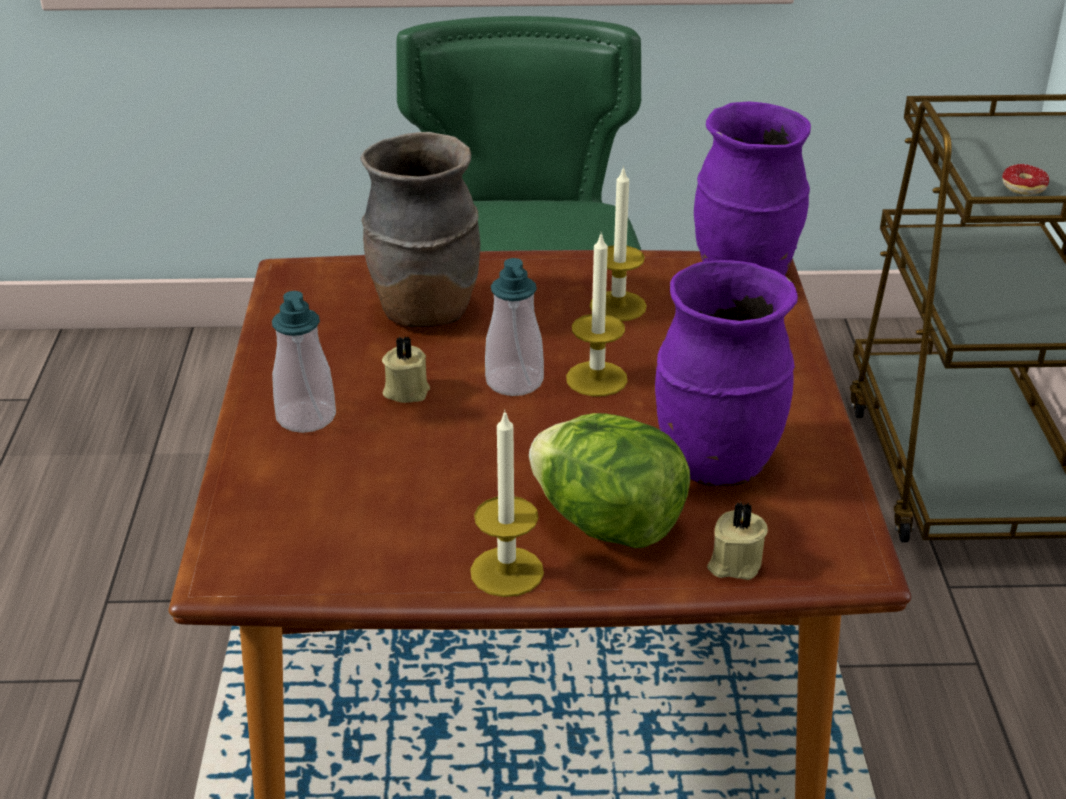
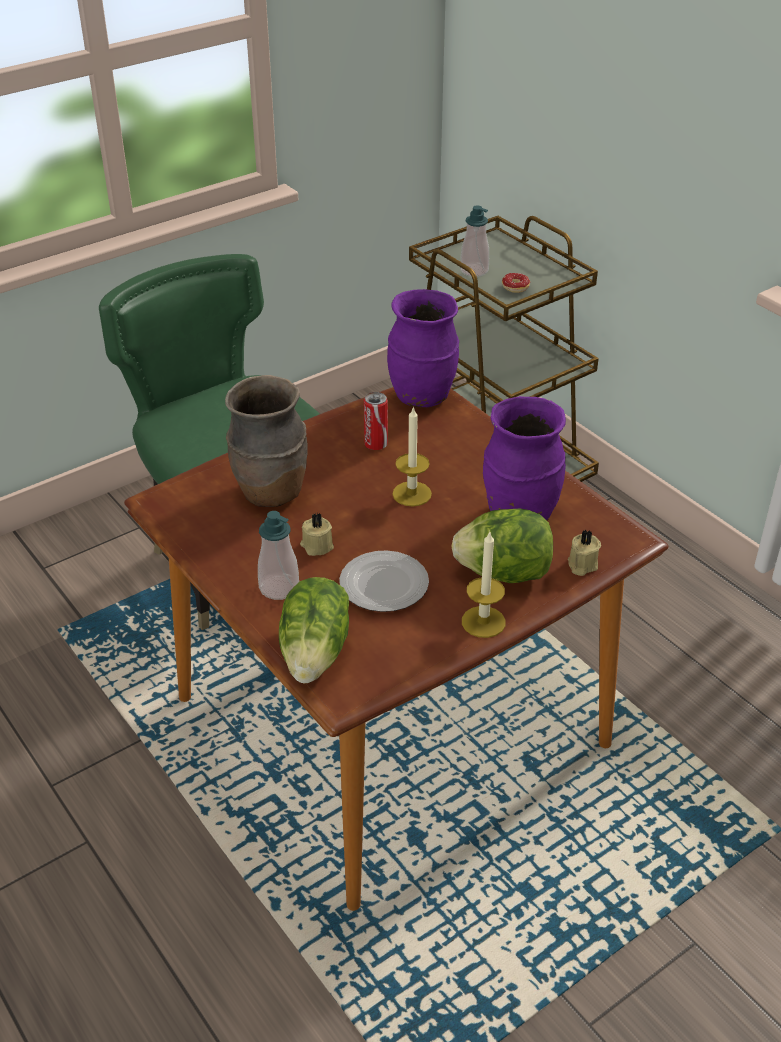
camera: 35 degrees left, 5 degrees up
soap dispenser [485,258,544,396] -> soap dispenser moved to [460,205,489,277]
candle [589,165,647,321] -> can [364,392,388,450]
none -> lettuce [279,577,349,683]
none -> plate [339,550,429,612]

